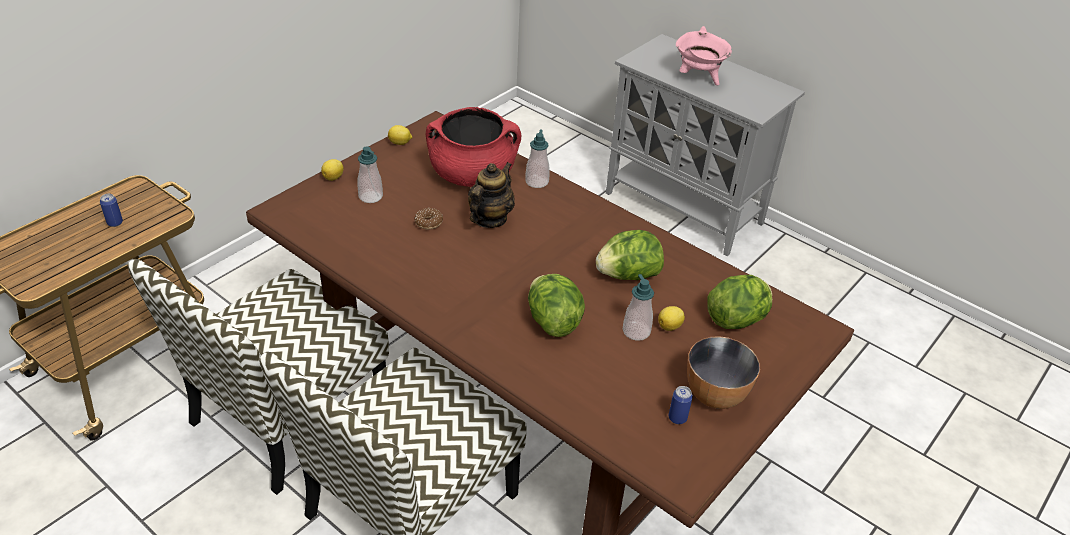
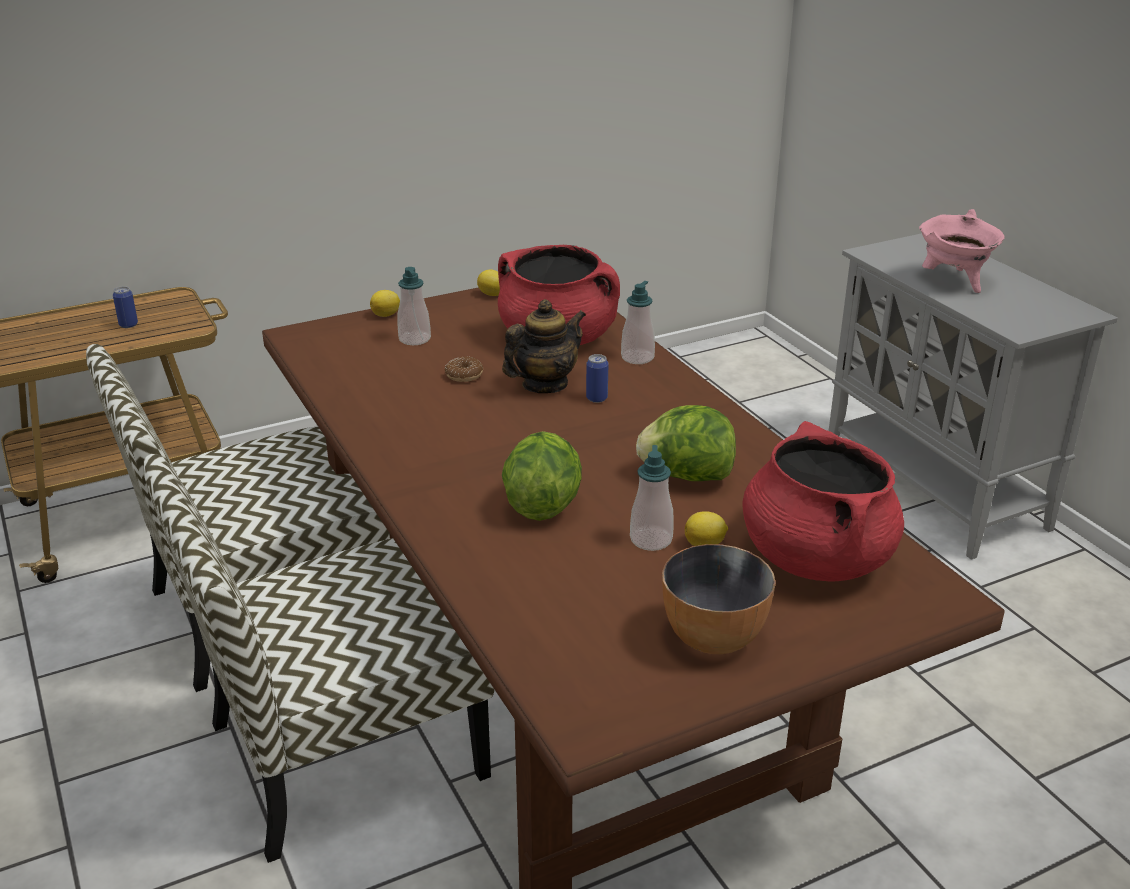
camera: 25 degrees right, 10 degrees down
can [669,386,693,424] -> can moved to [586,354,608,403]
lettuce [707,275,772,329] -> red cooking pot [742,421,904,582]

